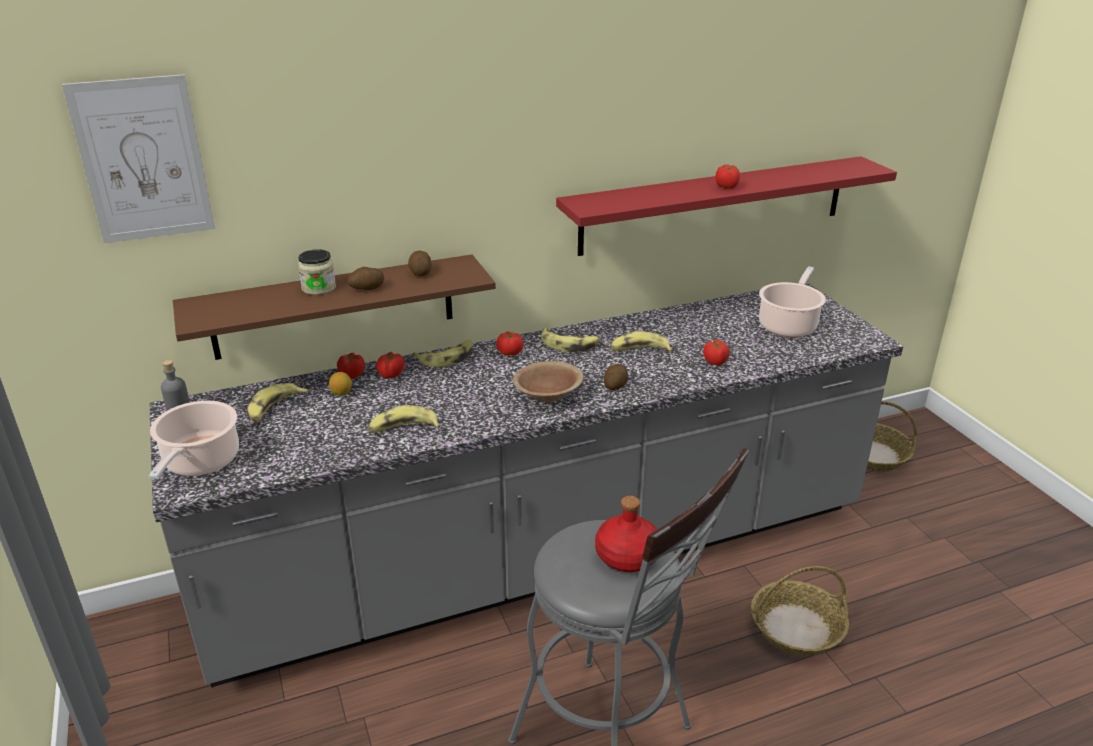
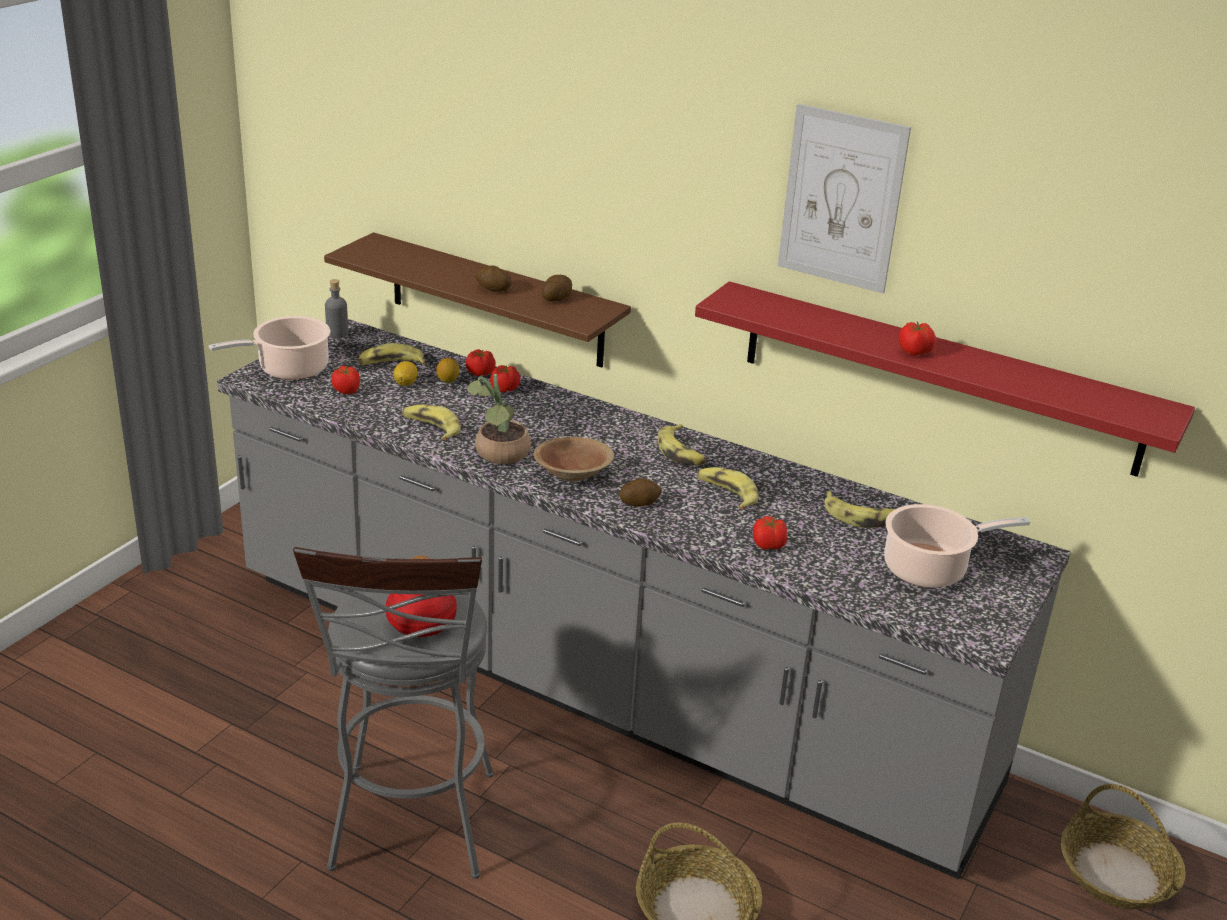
camera: 50 degrees right, 0 degrees up
picture [62,74,215,243] -> picture moved to [778,104,911,293]
jar [298,249,336,295] -> none
banana [412,340,472,367] -> banana moved to [825,491,895,528]
tomato [496,331,524,356] -> tomato moved to [332,366,360,394]
none -> lemon [394,361,418,386]
none -> potted plant [467,374,531,464]

